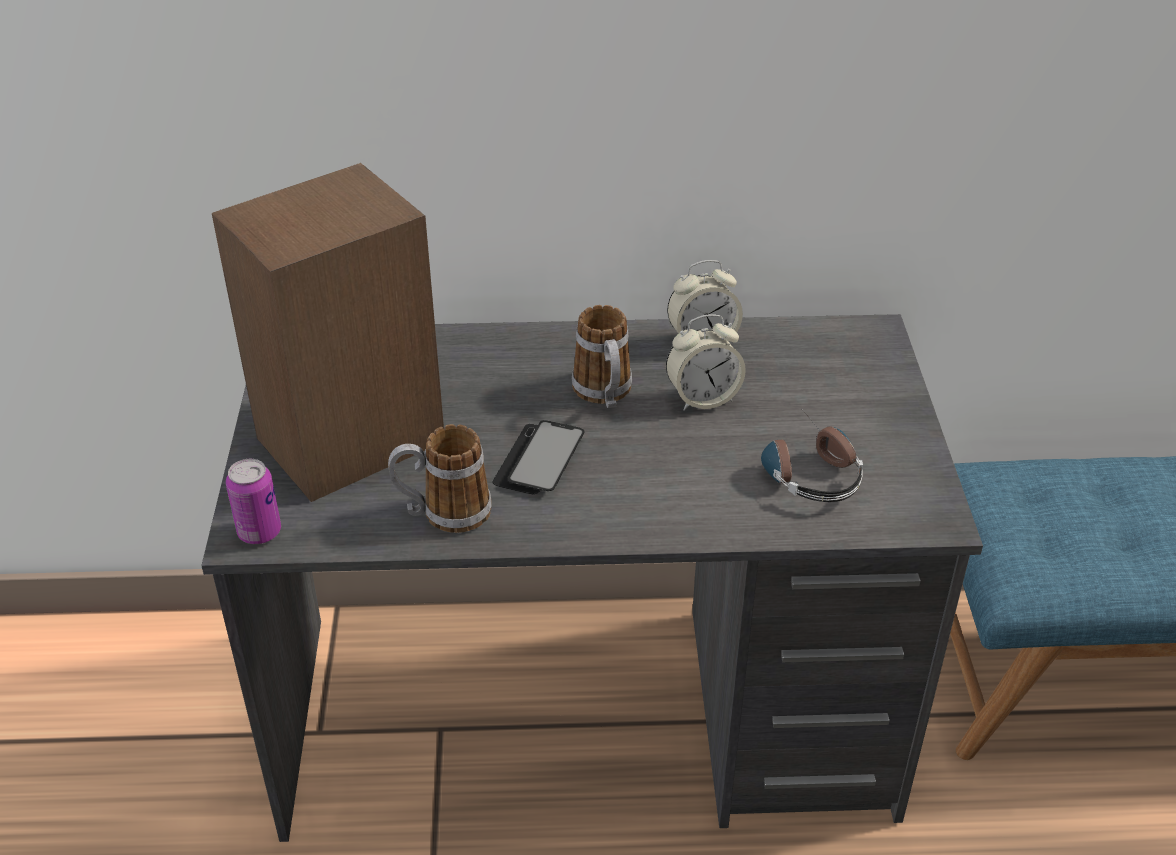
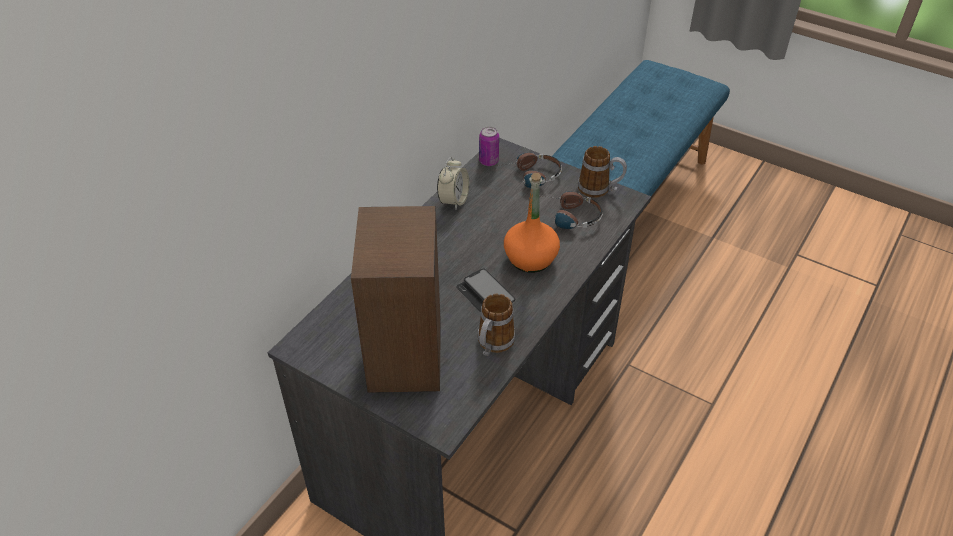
camera: 55 degrees left, 5 degrees up
can [226,459,281,544] -> can moved to [479,127,499,166]
mug [572,305,632,408] -> mug moved to [578,146,627,198]
alarm clock [666,314,746,410] -> none
none -> headphones [499,153,562,188]
none -> orange bottle [504,173,560,273]

